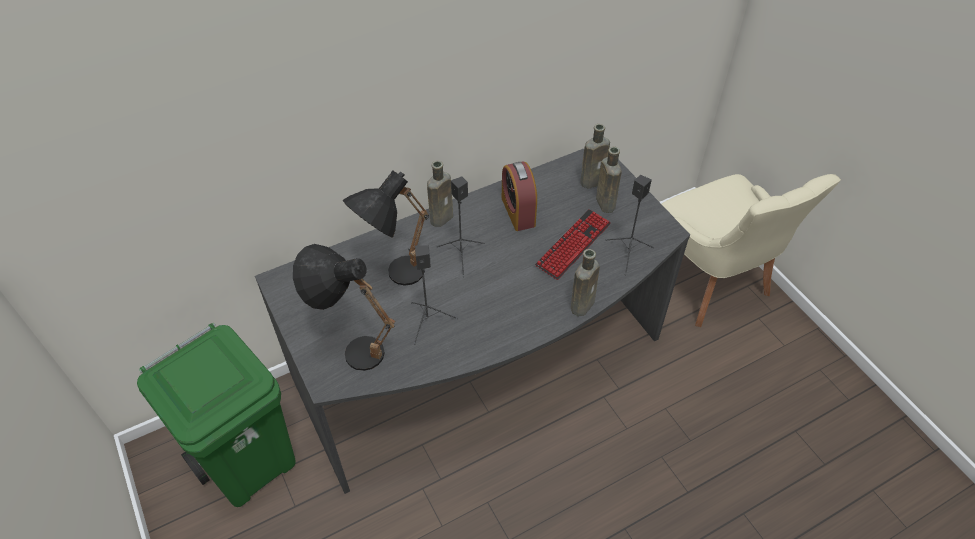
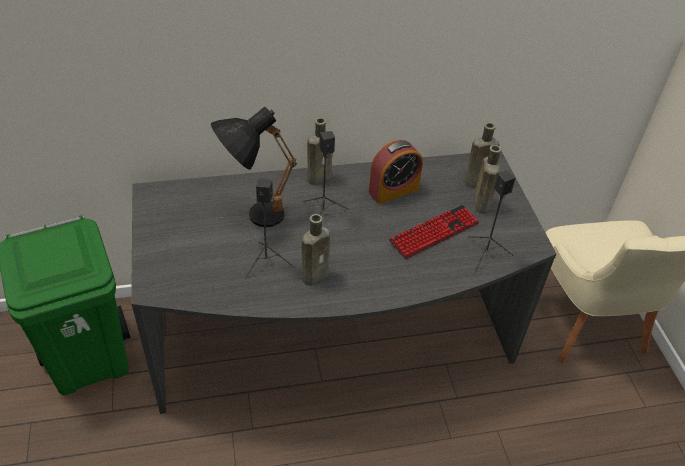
camera: 15 degrees right, 5 degrees down
black table lamp [293,244,395,371] -> none
alarm clock [502,162,537,231] -> alarm clock turned 120 degrees counterclockwise [368,140,423,204]
brown bottle [571,249,600,316] -> brown bottle moved to [302,214,330,285]

